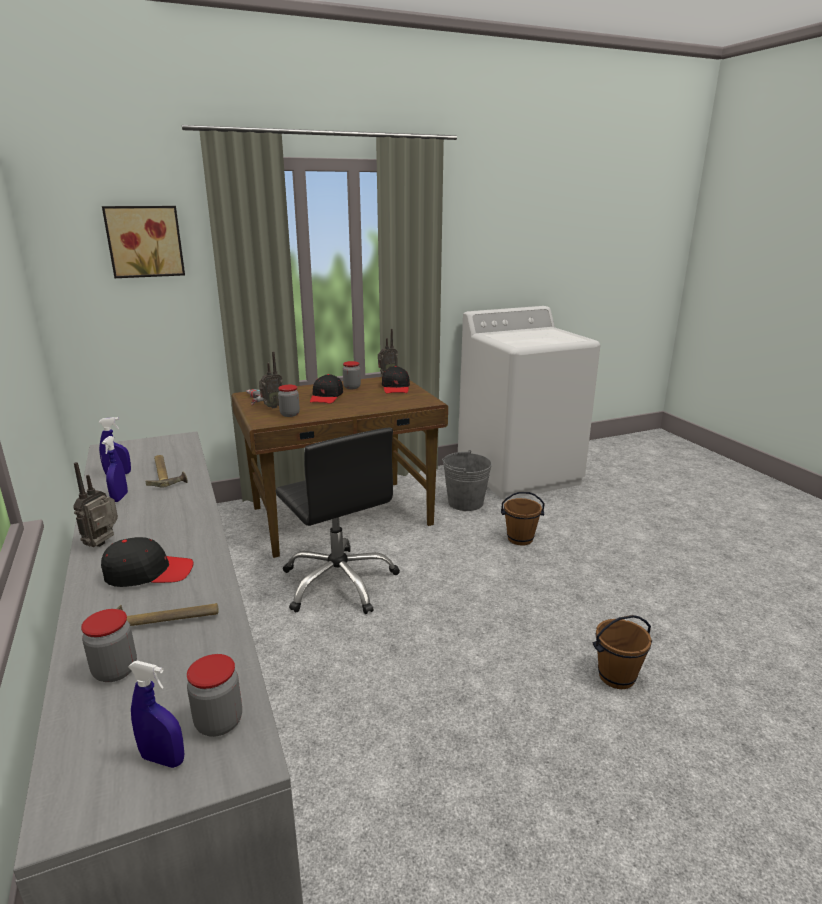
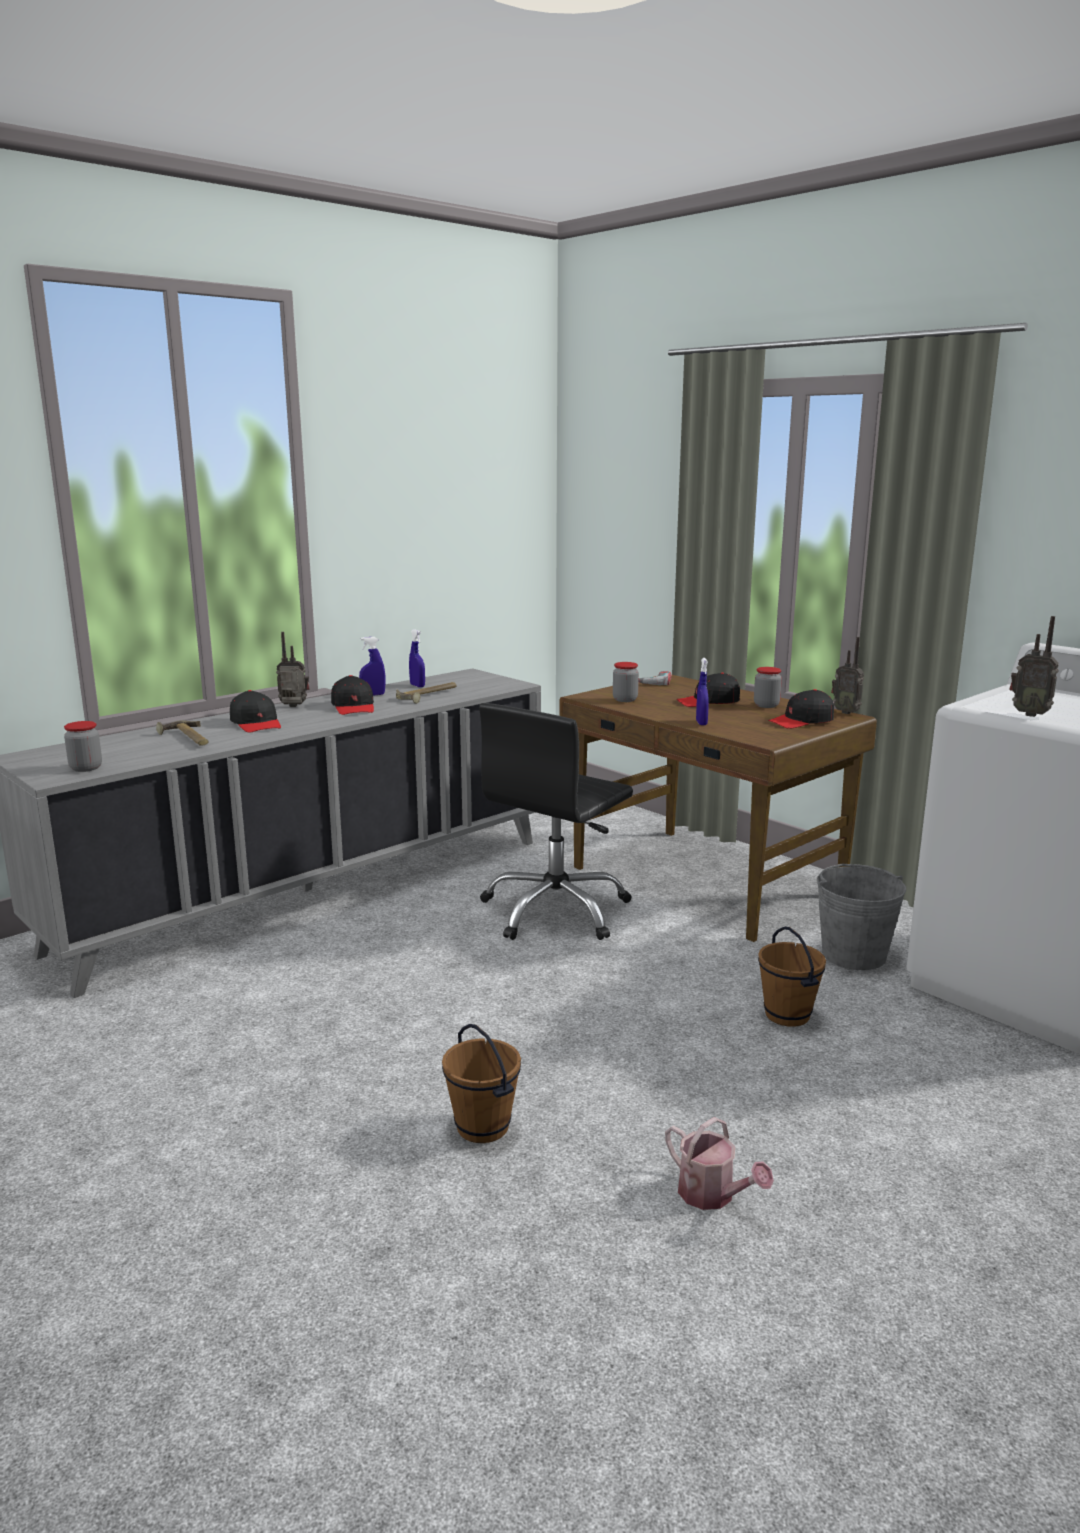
camera: 70 degrees right, 5 degrees down
jar [81,609,137,682] -> none
picture [102,206,185,278] -> none
blue spray bottle [128,661,185,768] -> blue spray bottle moved to [696,658,709,725]
radio [259,351,283,408] -> radio moved to [1009,616,1059,717]
none -> black cap [331,675,374,715]
none -> watering can [665,1117,774,1210]

